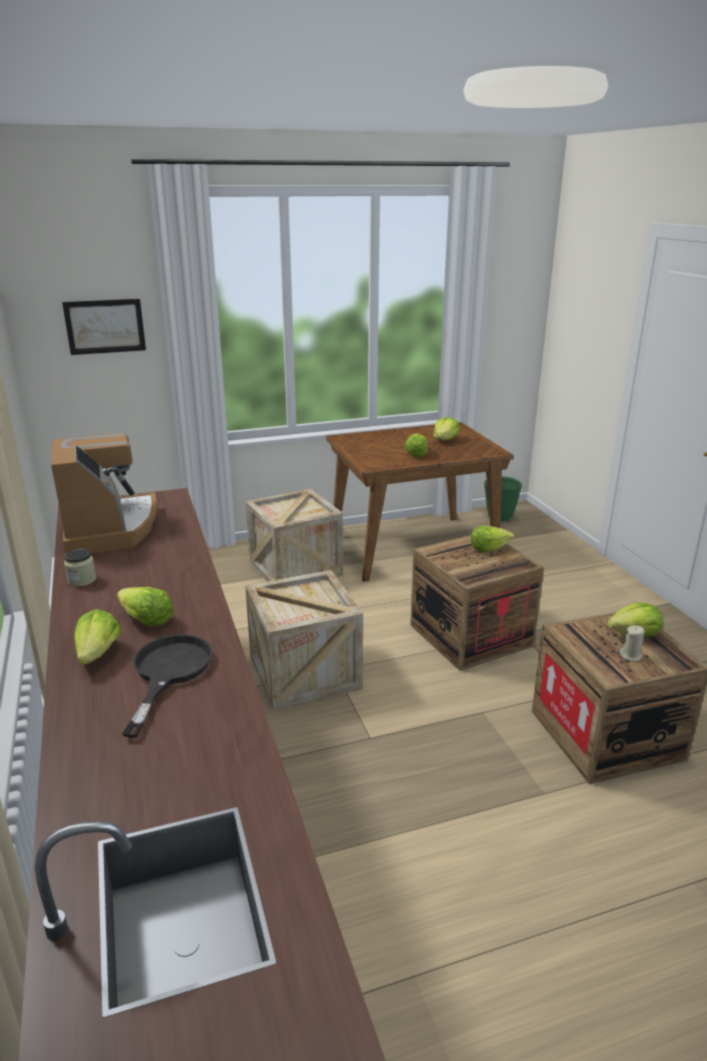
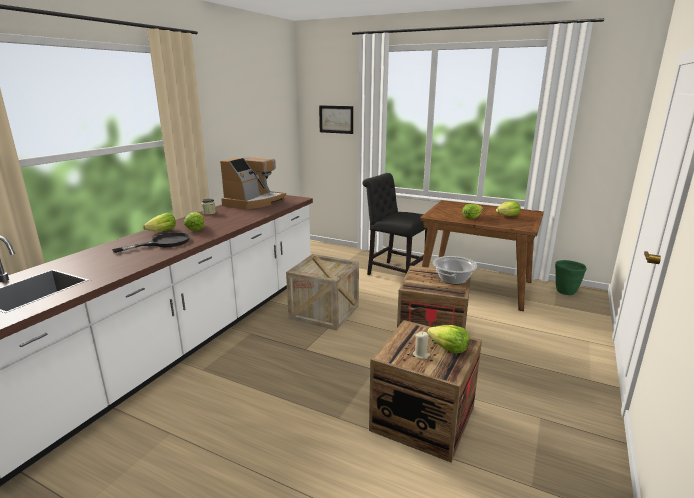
camera: 45 degrees right, 5 degrees down
crate [246,488,343,581] -> black chair [363,173,428,275]
lettuce [471,526,514,552] -> cooking pot [433,256,477,284]

